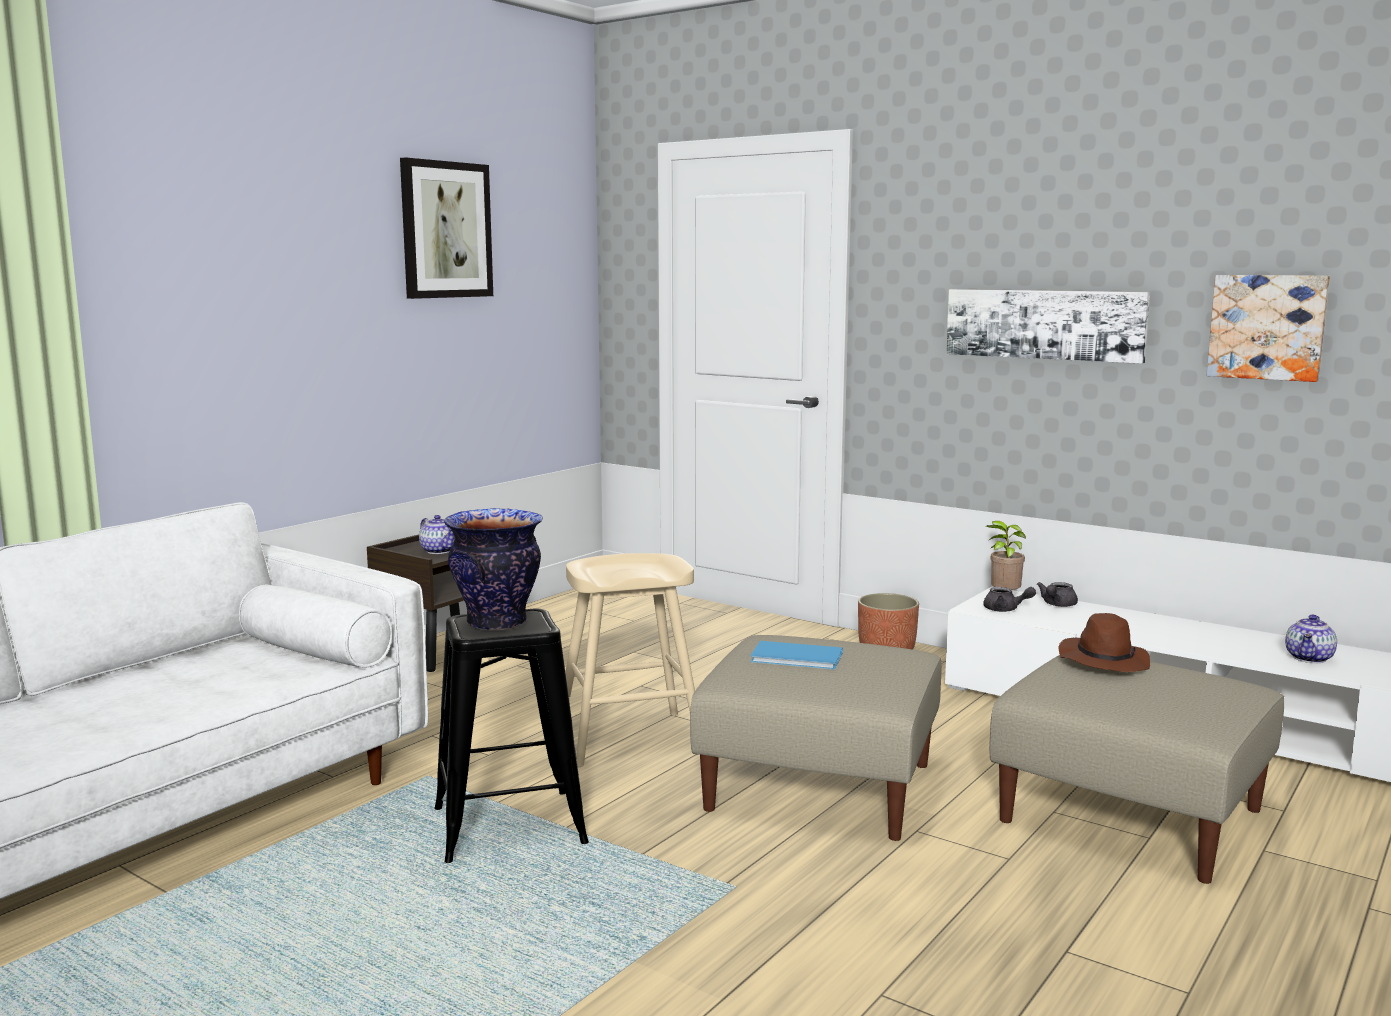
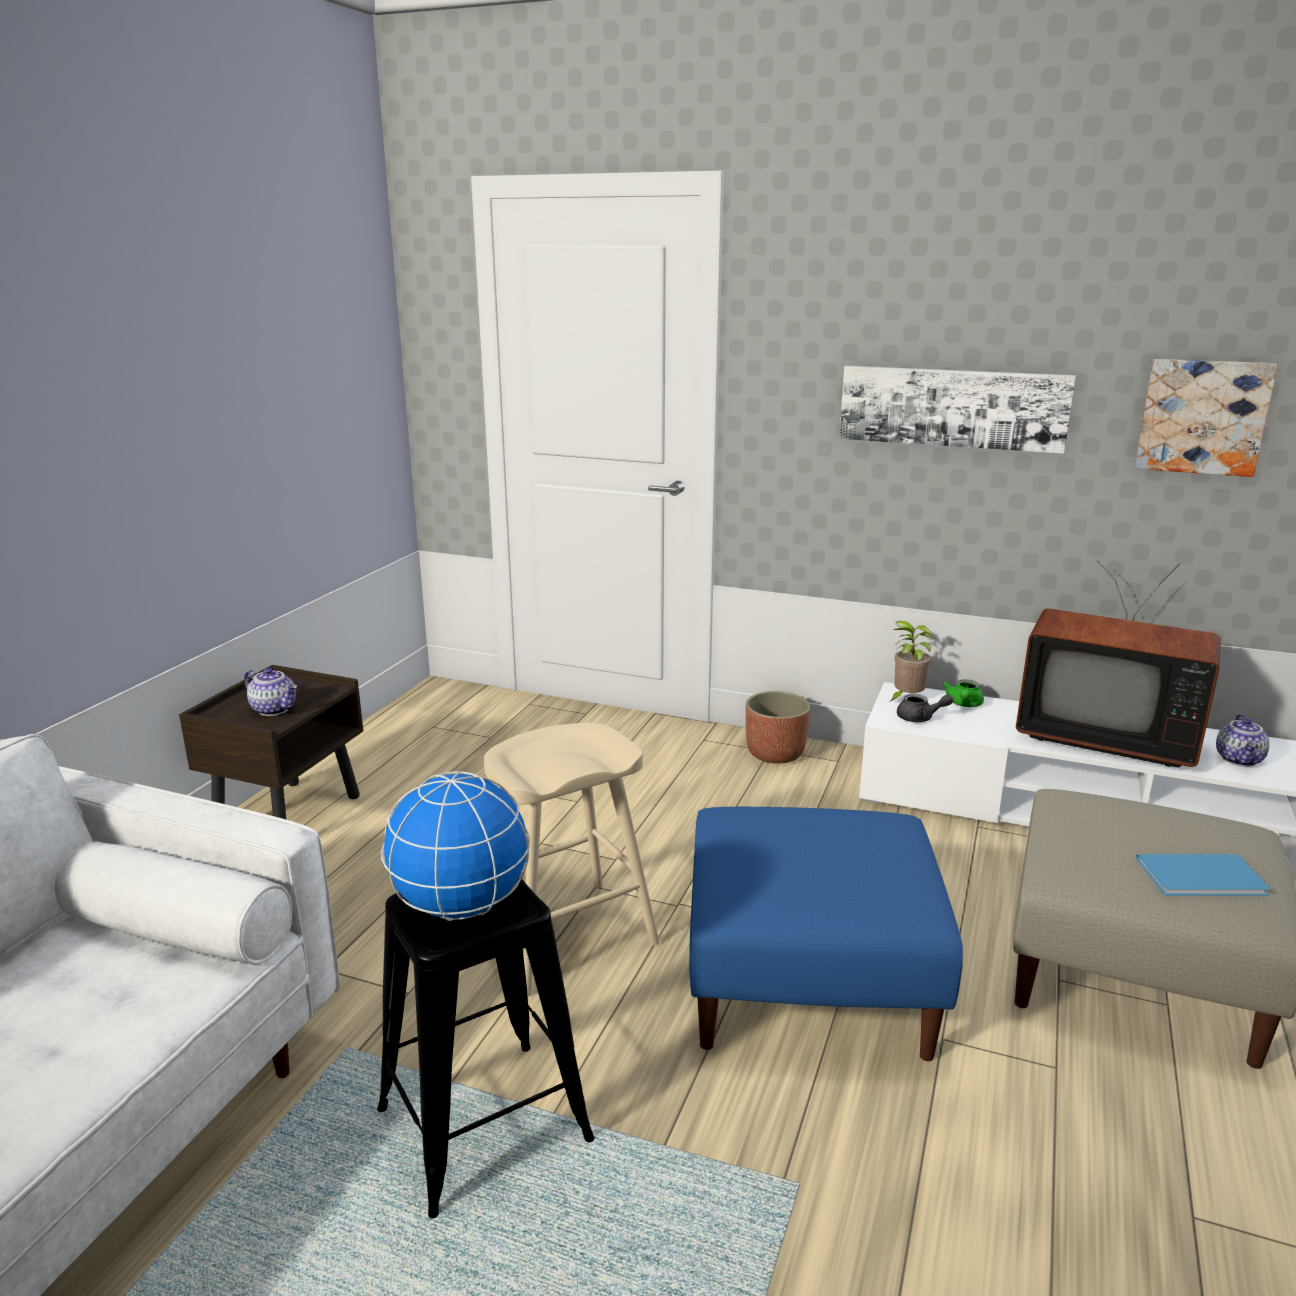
camera: 15 degrees left, 10 degrees up
picture [400,157,493,299] -> none
vase [444,508,543,631] -> globe [381,771,530,921]
beige ottoman [690,635,942,841] -> blue ottoman [689,807,963,1061]
blue book [750,641,843,670] -> blue book moved to [1136,854,1270,896]
grey teapot [1037,582,1078,607] -> green teapot [942,679,984,707]
brown hat [1059,613,1150,672] -> none
none -> television [1016,561,1221,768]

